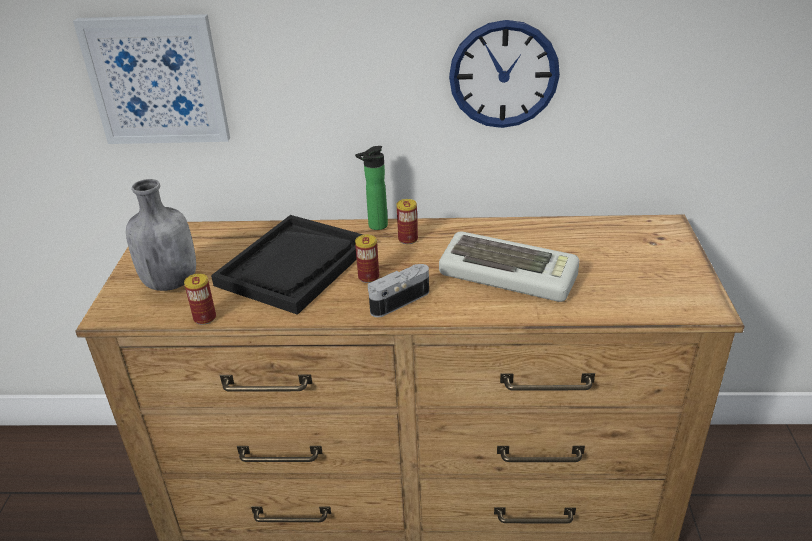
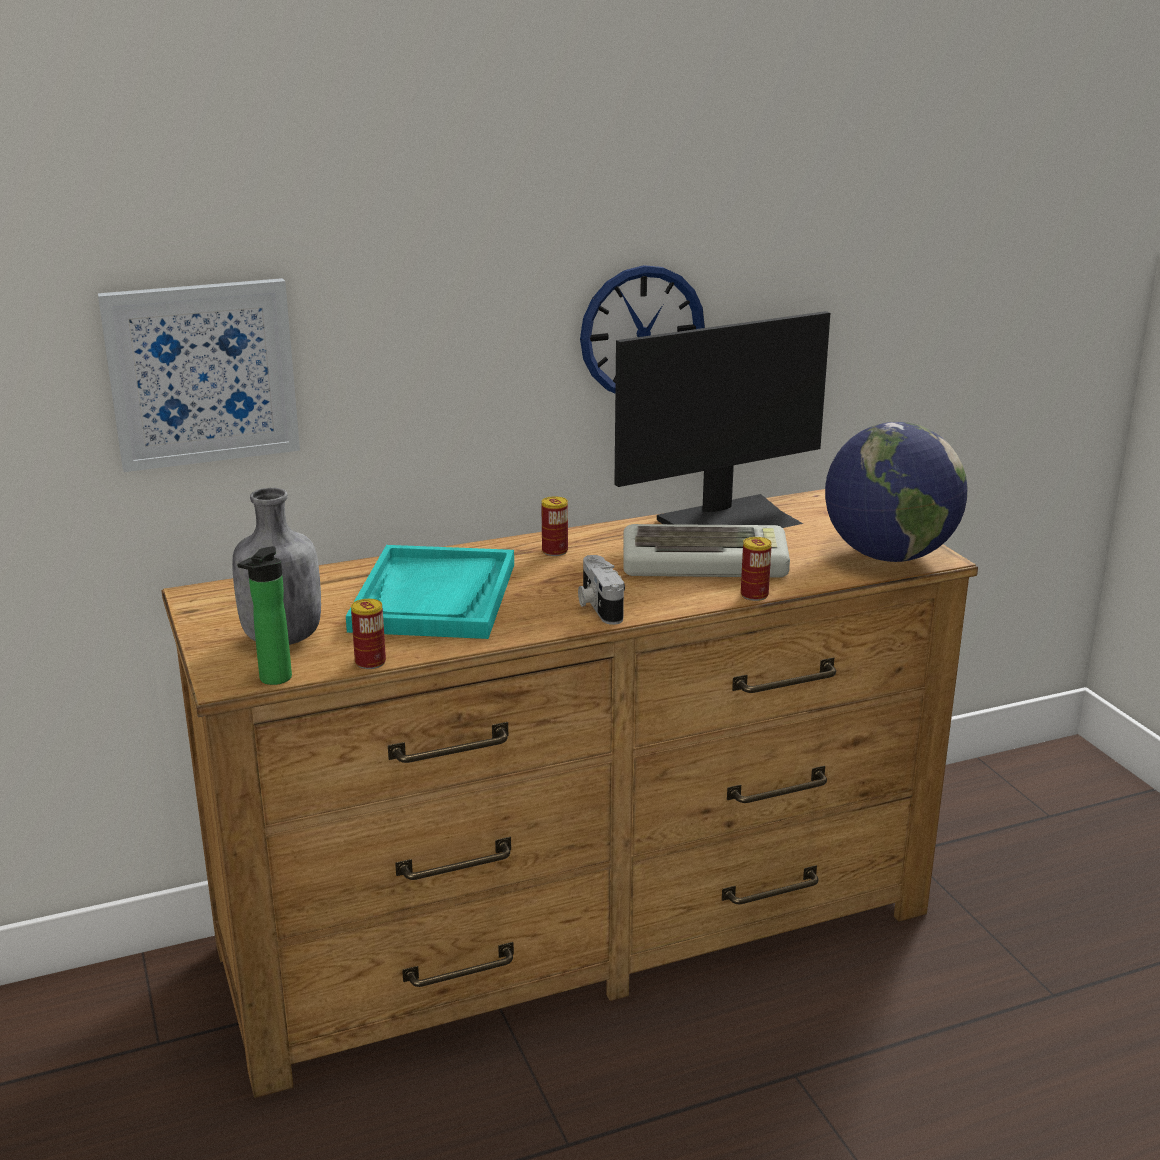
camera: 25 degrees left, 10 degrees down
black tray [211,215,363,315] -> turquoise tray [346,545,514,639]
bottle [355,146,388,230] -> bottle moved to [237,546,292,685]
can [355,234,379,283] -> can moved to [741,537,772,601]
camera [368,264,429,317] -> camera turned 45 degrees counterclockwise [578,555,625,625]
none -> monitor [614,311,830,528]
none -> globe [825,422,968,562]

